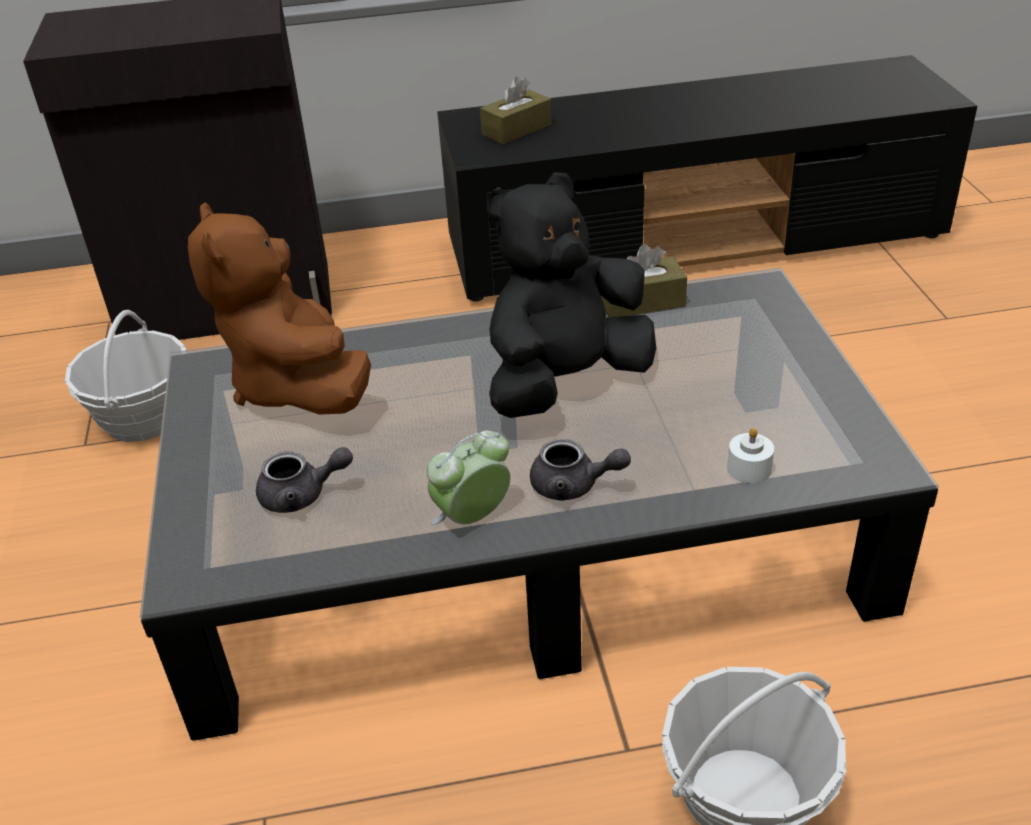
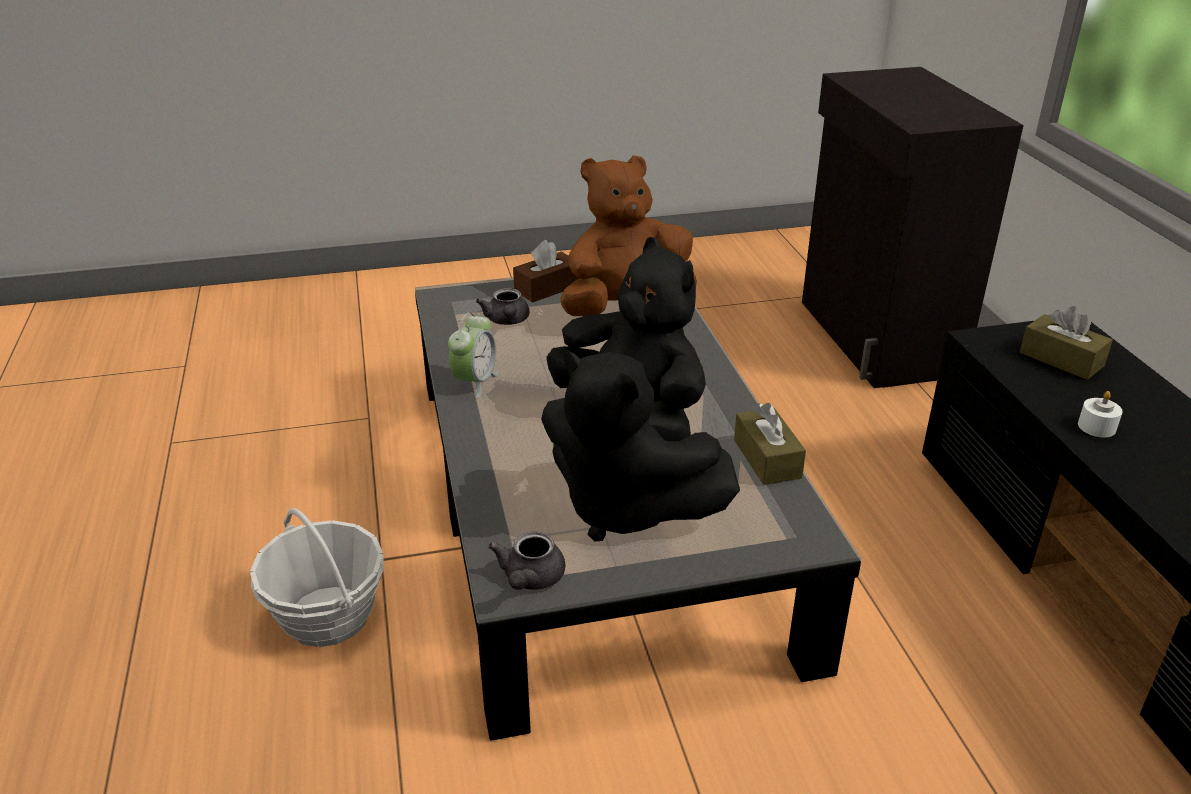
camera: 85 degrees right, 5 degrees down
basket [65,310,186,442] -> none
alarm clock [427,431,510,525] -> alarm clock turned 60 degrees clockwise [448,312,499,398]
grey teapot [530,439,631,501] -> grey teapot moved to [488,532,565,590]
white candle [727,428,774,484] -> white candle moved to [1078,391,1123,437]
none -> brown tissue box [513,240,579,303]
none -> black plush toy [541,350,740,541]

